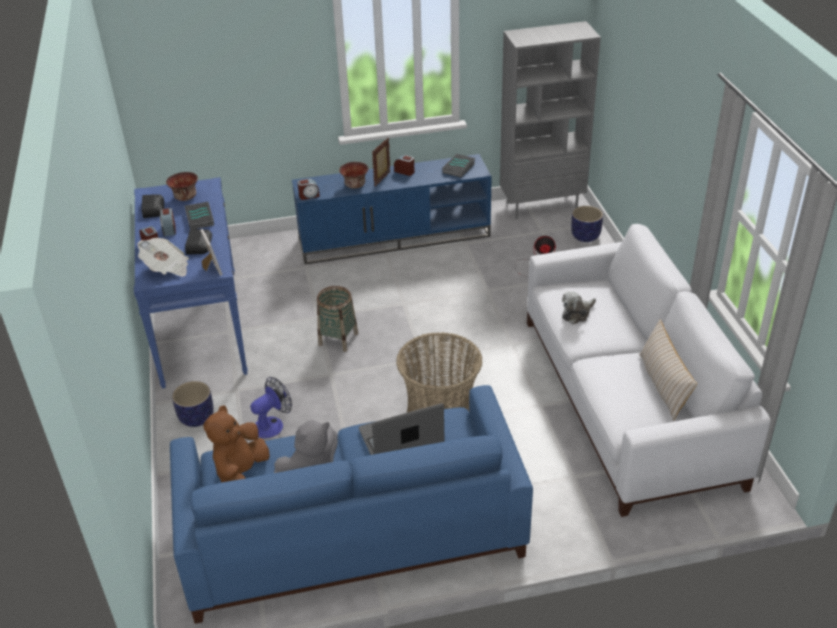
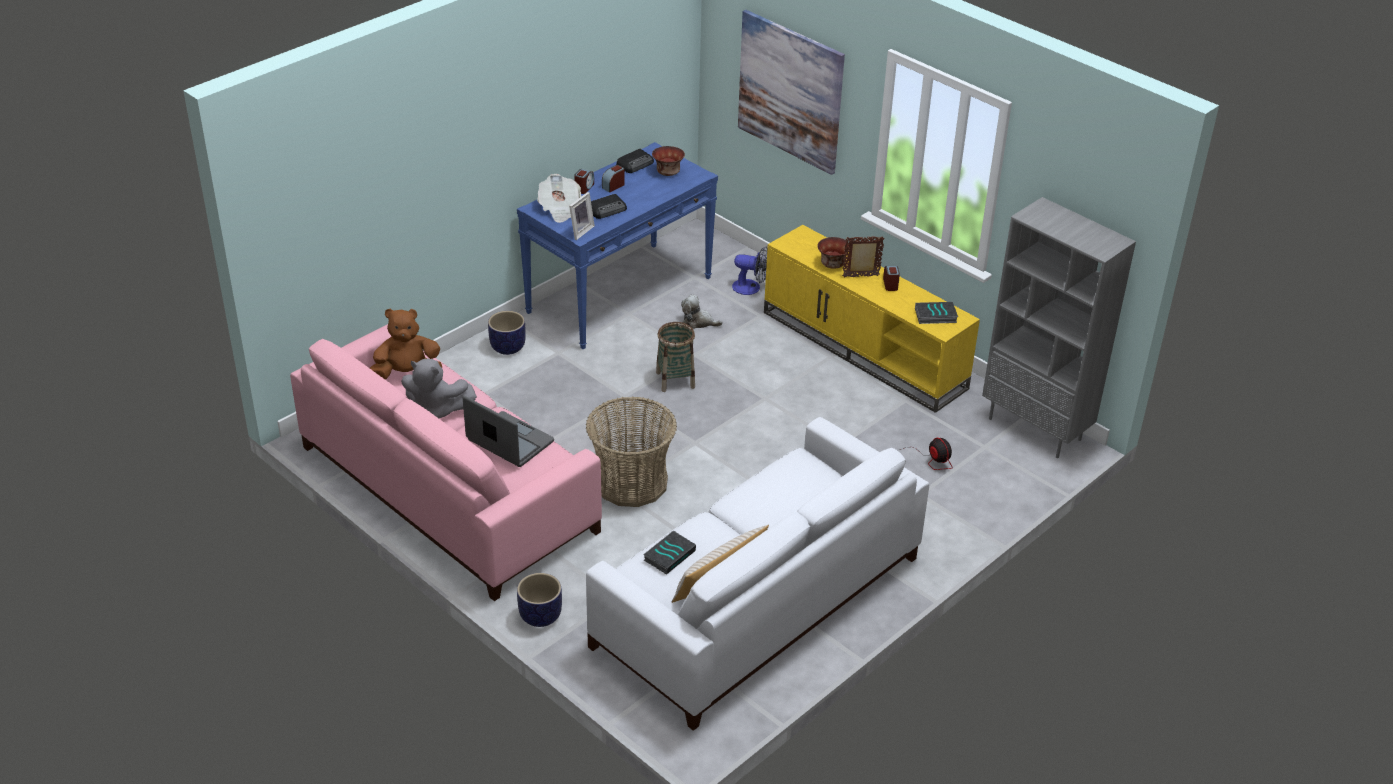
camera: 55 degrees right, 0 degrees up
blue sofa [170,385,533,624] -> pink sofa [290,324,602,601]
book [185,202,214,229] -> book moved to [643,530,696,575]
fan [250,377,292,438] -> fan moved to [732,247,767,295]
blue tv stand [292,154,492,265] -> yellow tv stand [764,225,980,413]
alarm clock [298,179,320,200] -> none
plush toy [562,292,596,324] -> plush toy moved to [681,295,723,329]
planter [571,206,603,242] -> planter moved to [517,573,562,627]
none -> picture [738,10,845,175]

